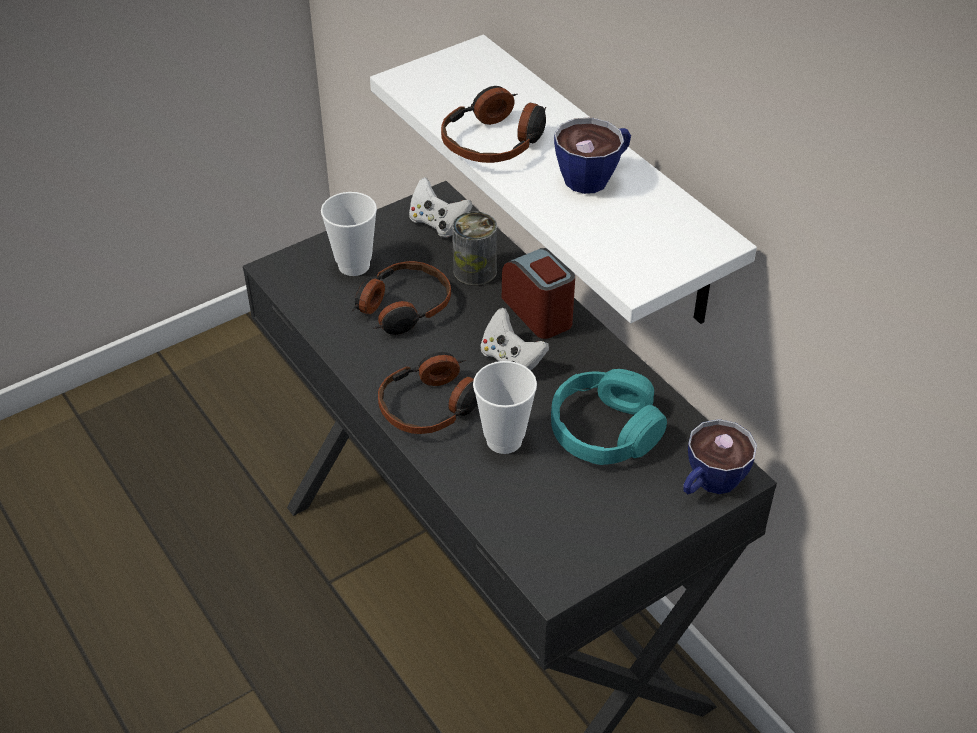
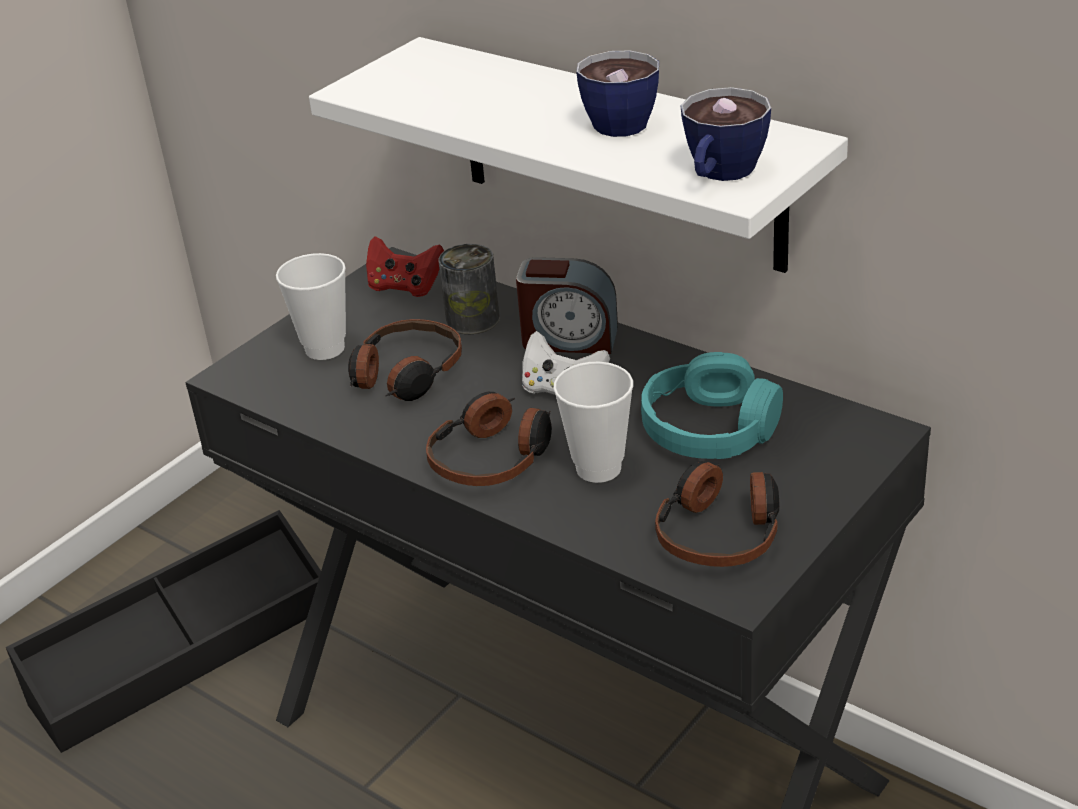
camera: 15 degrees left, 10 degrees down
white game controller [409,177,473,238] -> red game controller [366,236,444,297]
headphones [441,86,546,163] -> headphones moved to [655,461,779,567]
alarm clock [502,248,575,339] -> alarm clock turned 150 degrees clockwise [516,257,618,354]
cup [684,419,757,494] -> cup moved to [680,87,771,181]
none -> black storage box [6,510,321,753]

